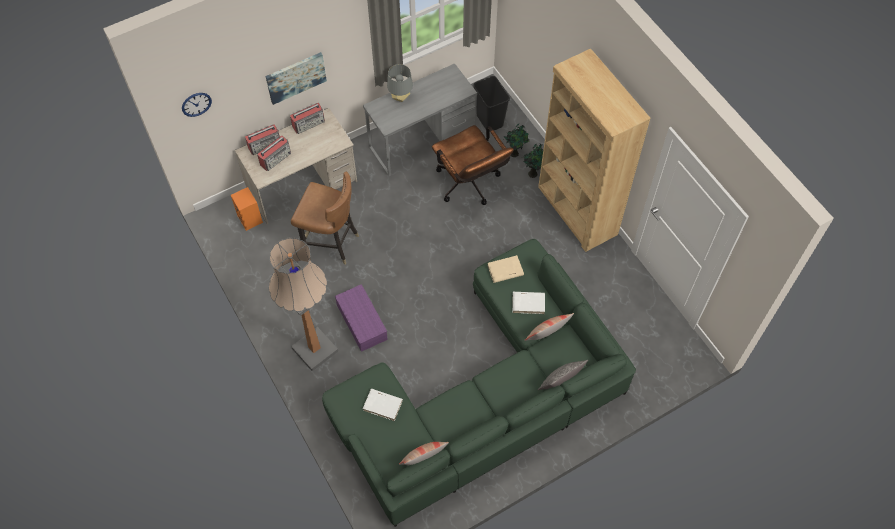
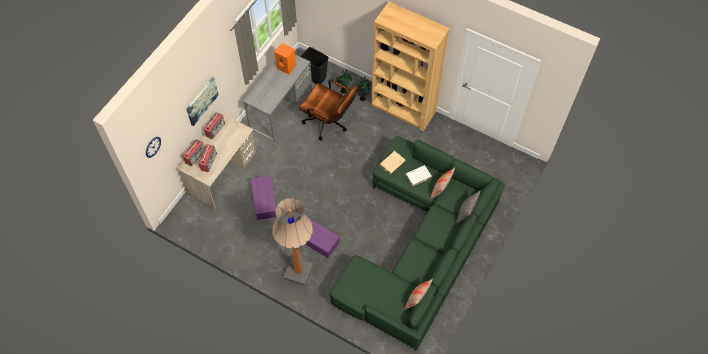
camera: 30 degrees left, 0 degrees up
orange speaker [231,187,263,231] -> orange speaker moved to [274,43,296,74]
brown chair [291,172,359,265] -> purple storage box [251,176,276,220]
white book [363,388,403,421] -> none
grey table lamp [387,64,413,102] -> none

